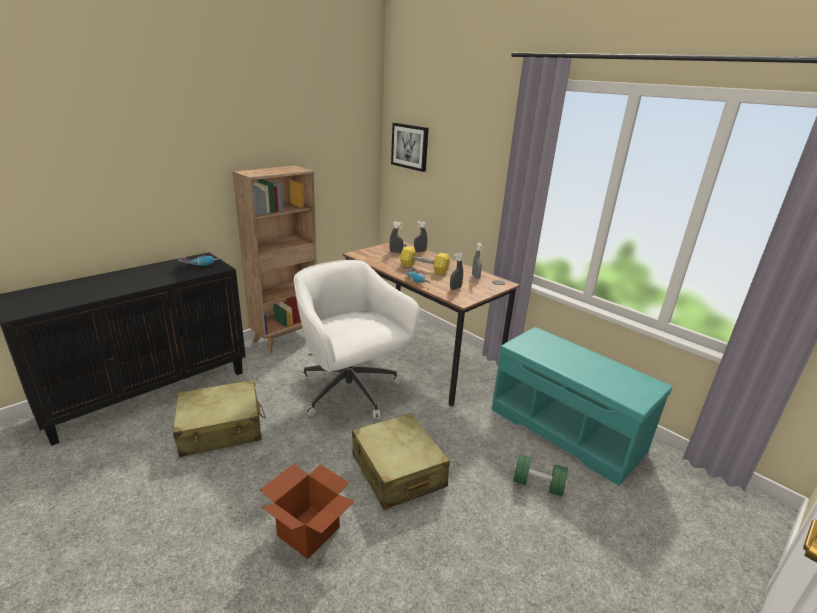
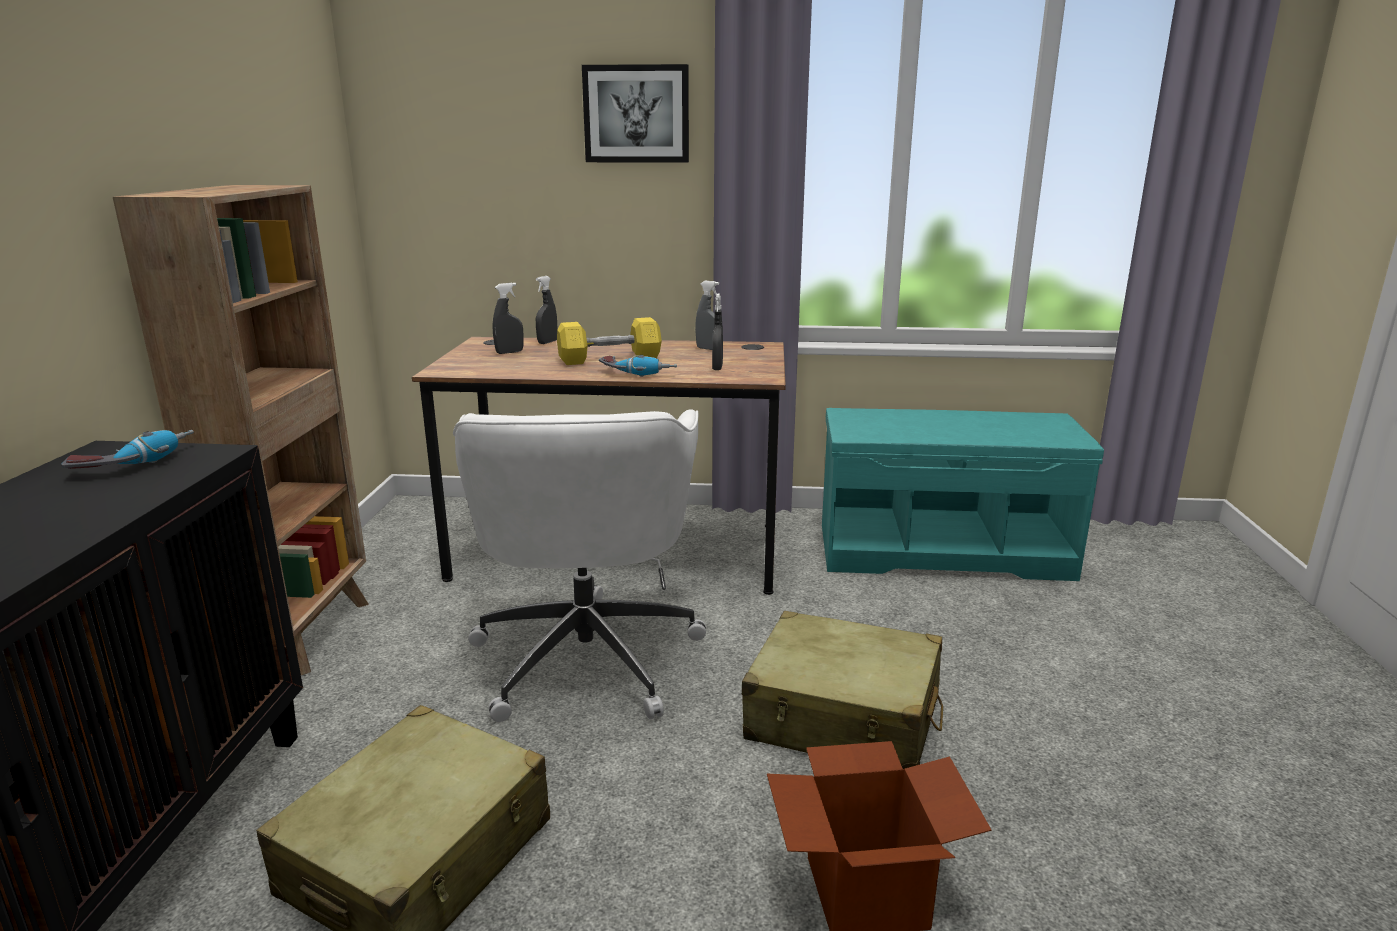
camera: 40 degrees left, 5 degrees down
white office chair [294,260,420,419] -> white office chair turned 105 degrees counterclockwise [453,409,706,722]
picture [391,123,429,172] -> picture moved to [582,64,689,163]
green dumbbell [514,454,568,496] -> none

